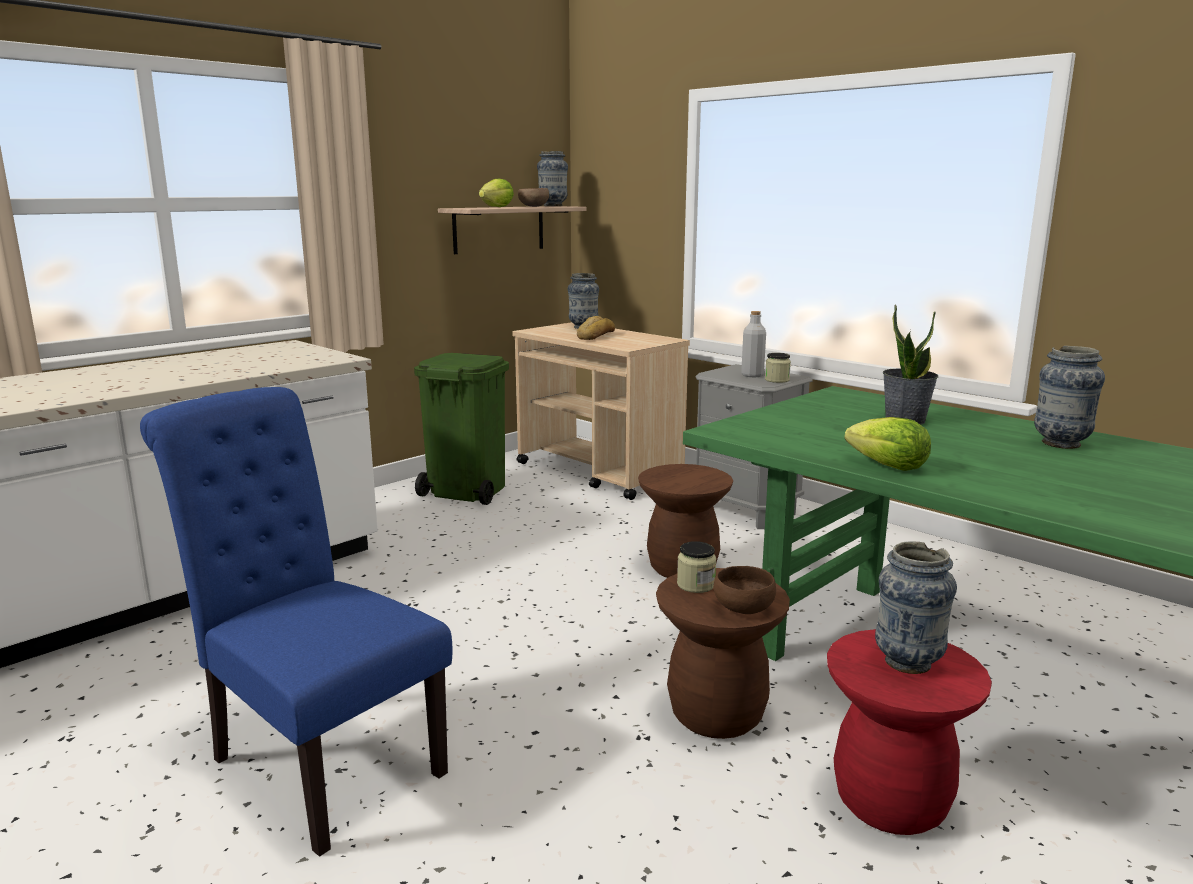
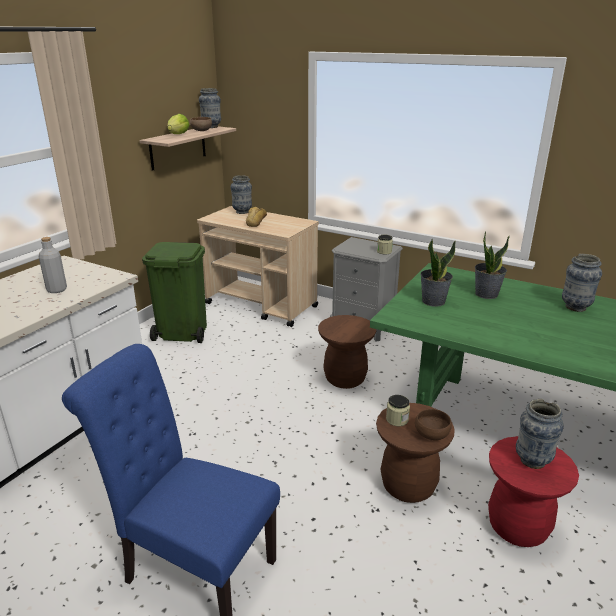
camera: 15 degrees left, 10 degrees up
grey bottle [741,311,766,377] -> grey bottle moved to [39,237,67,293]
lettuce [845,417,931,471] -> none
none -> potted plant [420,239,456,307]

